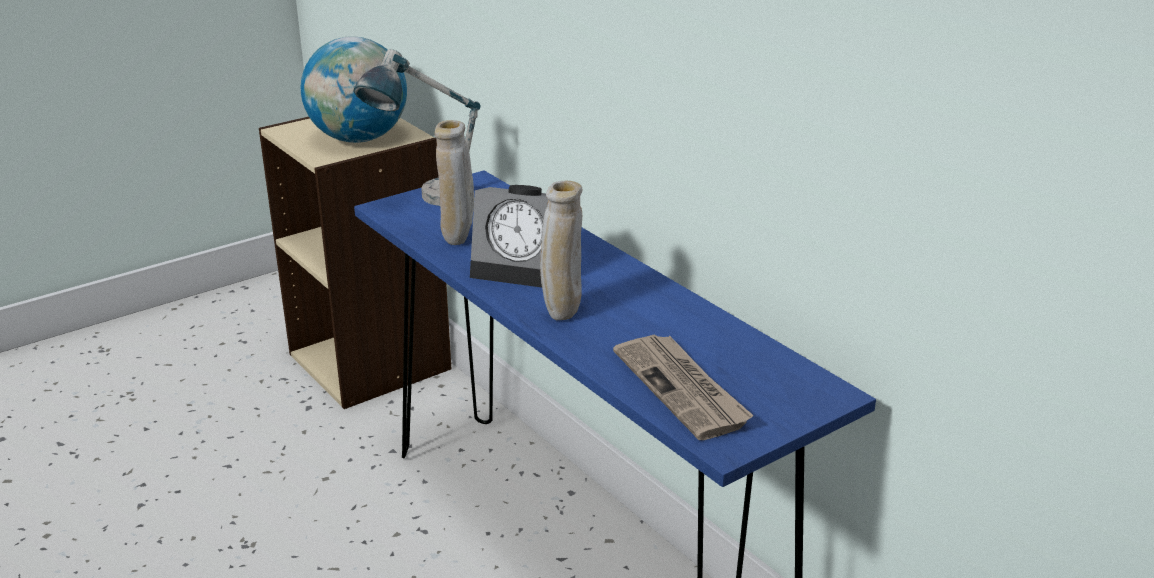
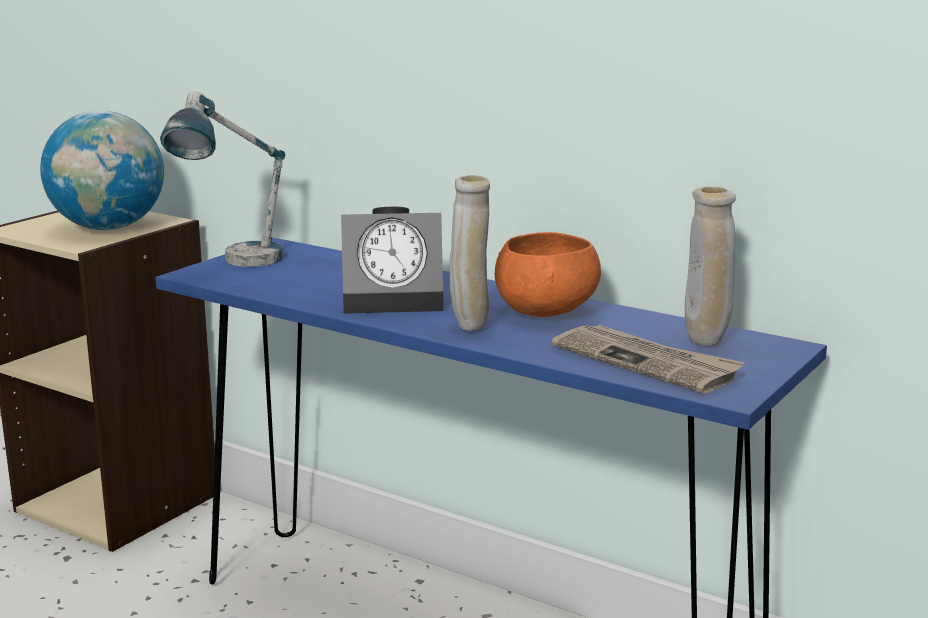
camera: 20 degrees left, 10 degrees down
beige vase [435,120,474,245] -> beige vase moved to [685,187,736,347]
none -> orange bowl [495,232,601,317]

